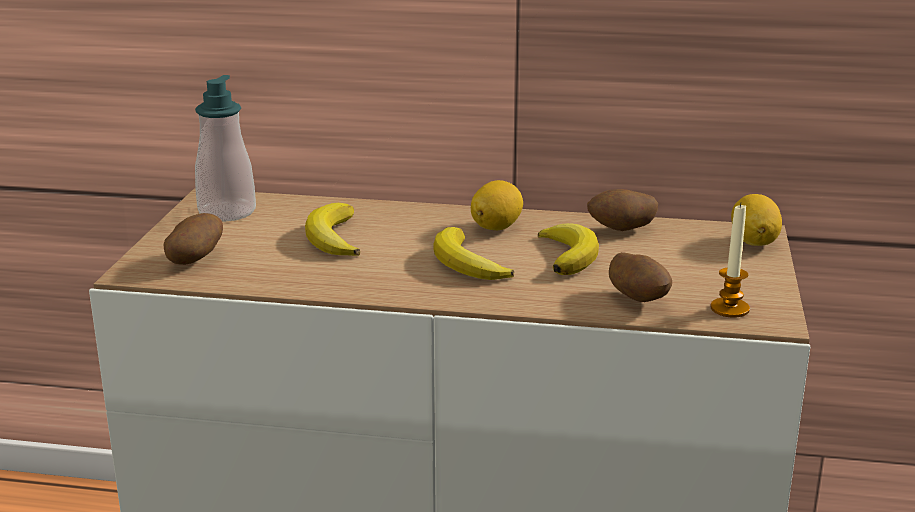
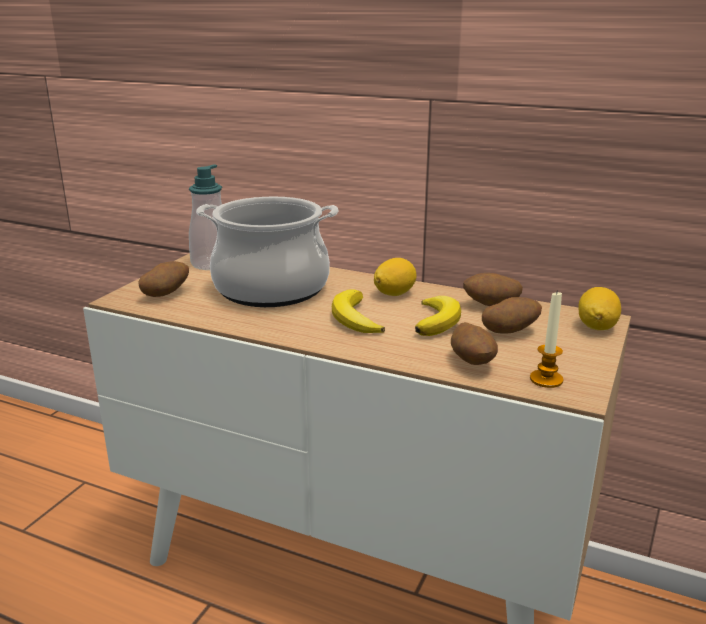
camera: 15 degrees right, 0 degrees up
banana [305,203,360,256] -> cooking pot [196,197,339,307]
none -> potato [482,297,542,334]

